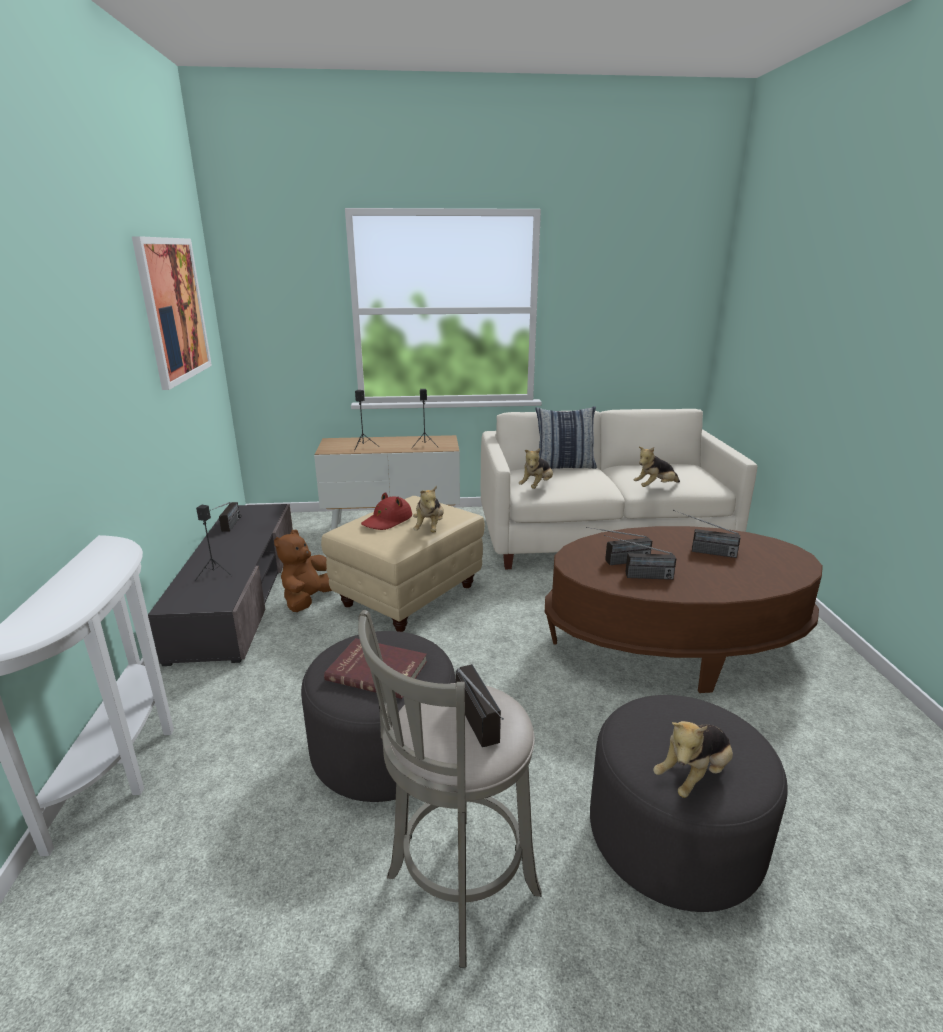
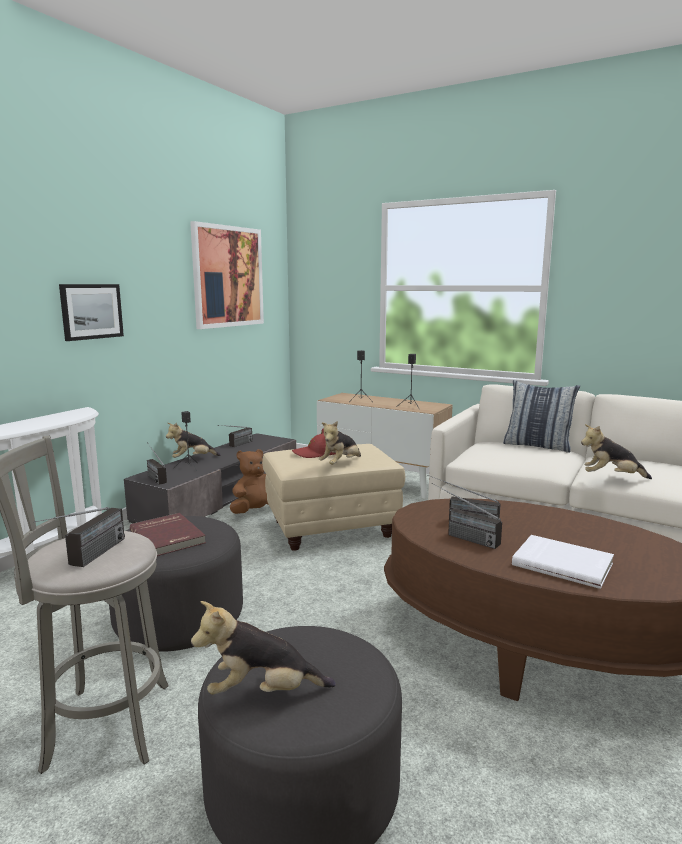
camera: 35 degrees right, 10 degrees down
plush toy [519,448,553,489] -> plush toy moved to [166,423,221,458]
radio [673,510,740,558] -> radio moved to [147,442,167,485]
none -> picture [59,284,124,341]
none -> white book [512,535,614,589]

